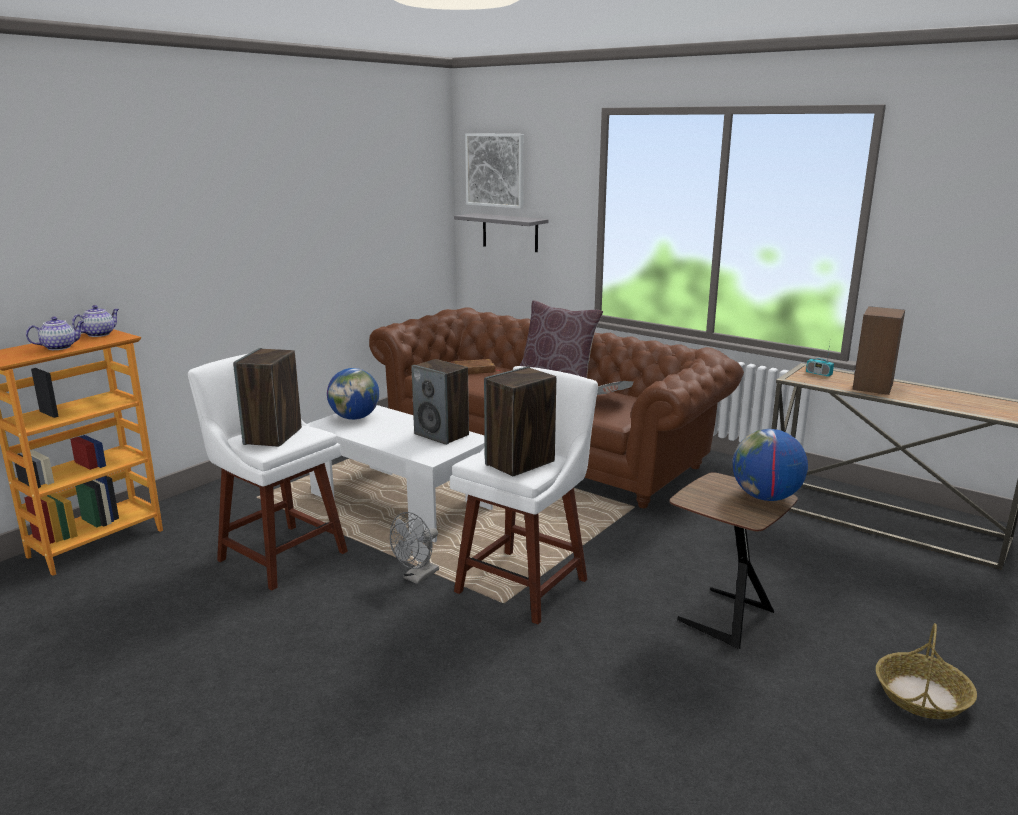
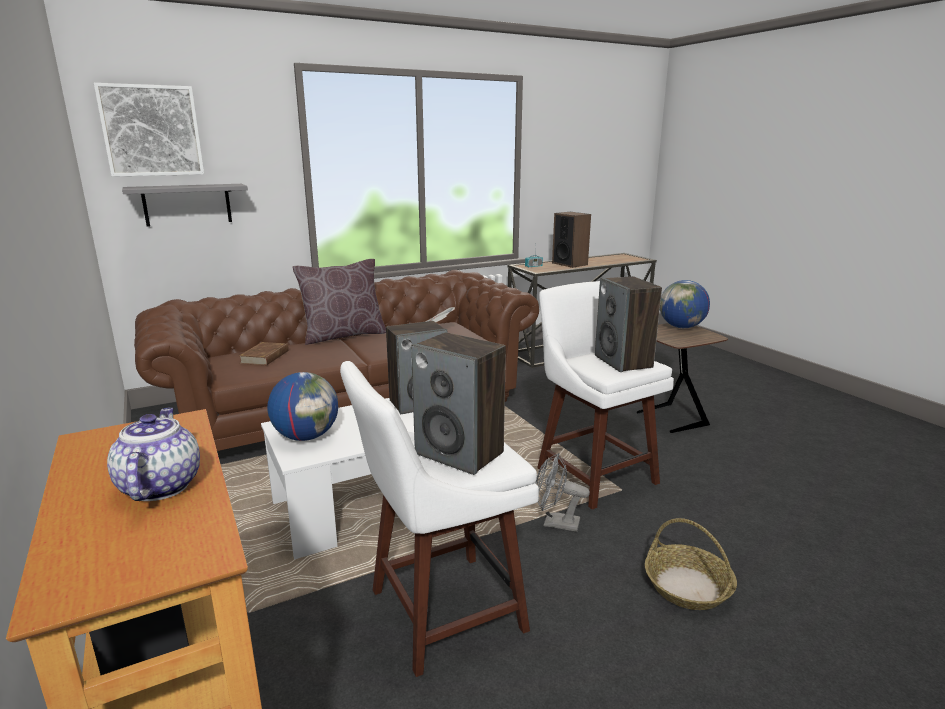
camera: 65 degrees left, 0 degrees up
teapot [72,305,119,337] -> none
grey fan [390,512,439,584] -> grey fan turned 135 degrees clockwise [535,453,590,532]
basket [876,623,977,719] -> basket moved to [645,518,737,610]

